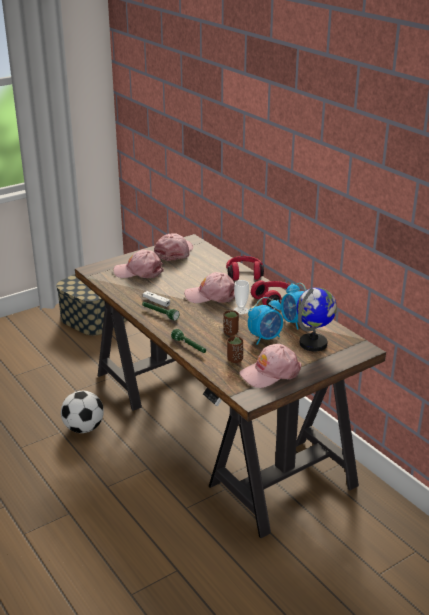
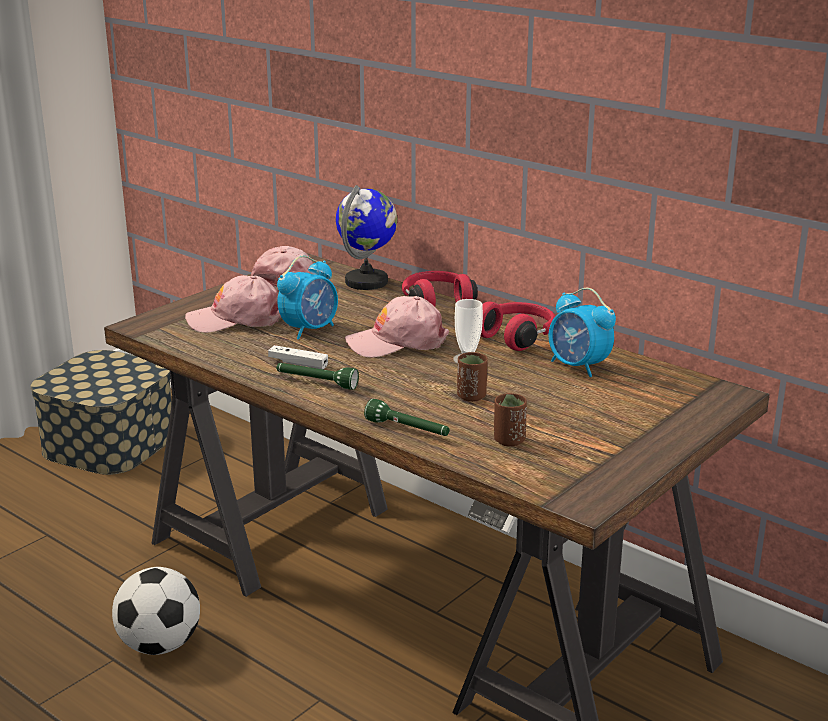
camera: 15 degrees left, 5 degrees down
pink cap [239,344,302,388] -> none
alarm clock [248,297,283,345] -> alarm clock moved to [277,256,338,340]
globe [297,287,337,351] -> globe moved to [336,185,398,290]

